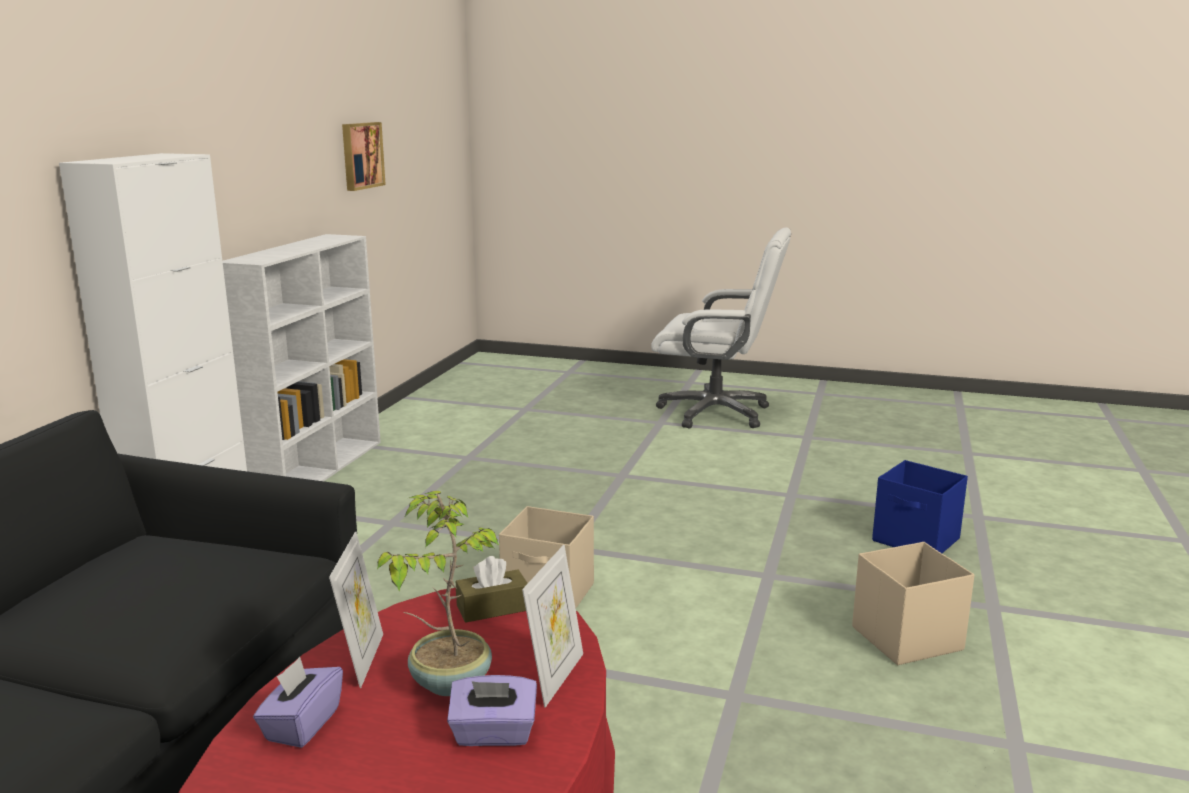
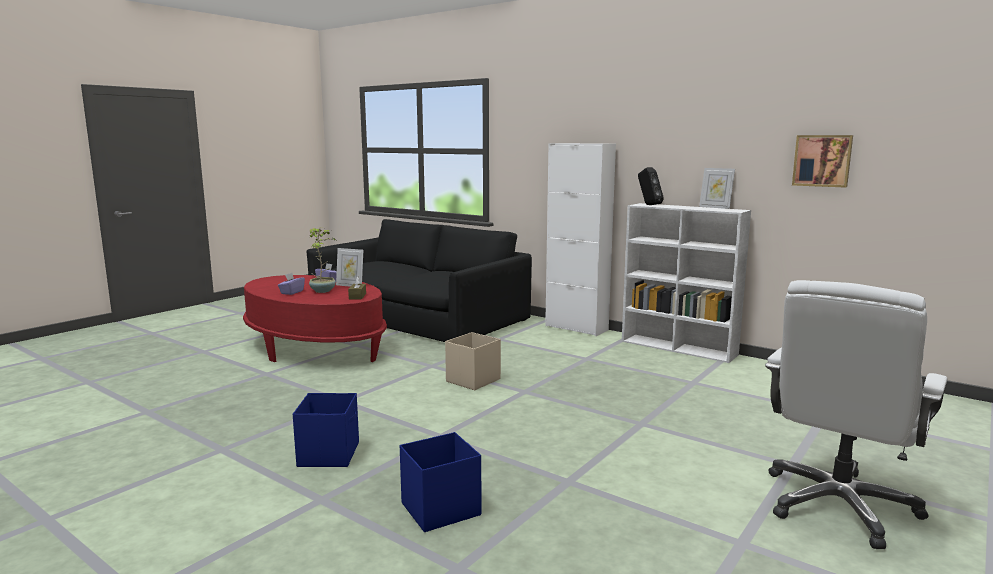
camera: 110 degrees right, 5 degrees down
picture frame [522,545,583,708] -> picture frame moved to [699,168,735,209]
beige storage box [852,542,974,665] -> blue storage box [293,393,359,467]
none -> black speaker [638,167,664,205]

